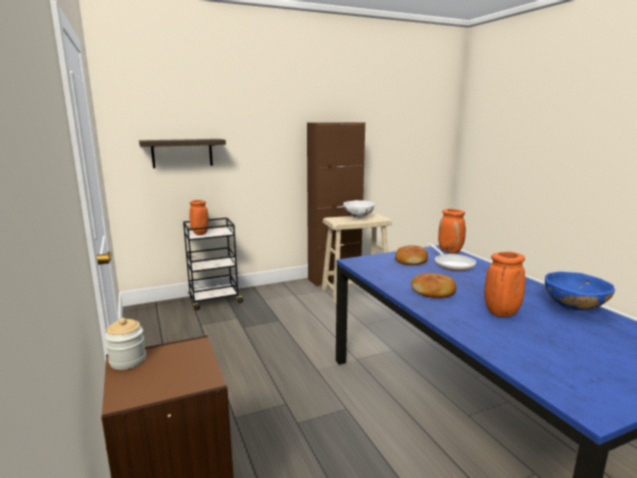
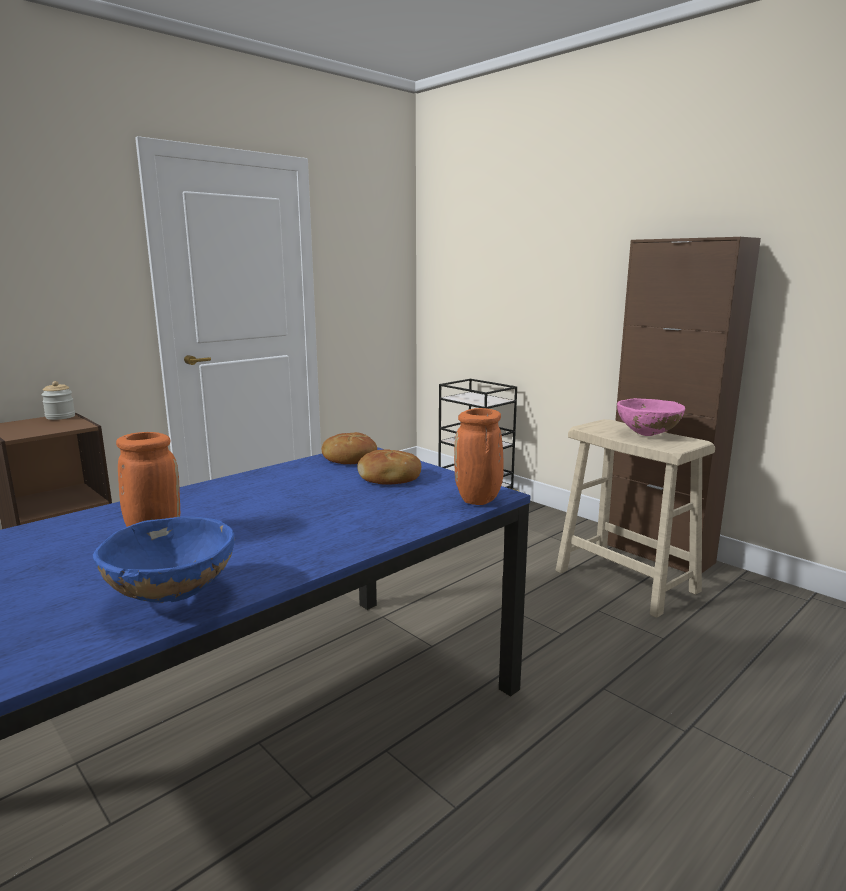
camera: 70 degrees right, 0 degrees up
shelf [139,139,226,168] -> none
orange vase [190,200,208,235] -> none
white bowl [343,200,375,219] -> pink bowl [617,398,685,436]
bread [411,273,457,298] -> bread moved to [322,432,377,464]
frying pan [428,243,476,271] -> none

